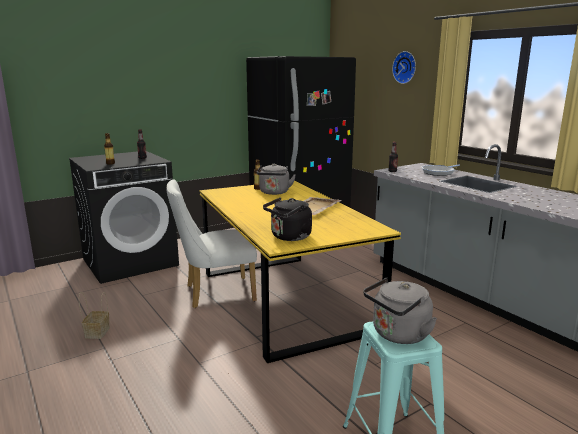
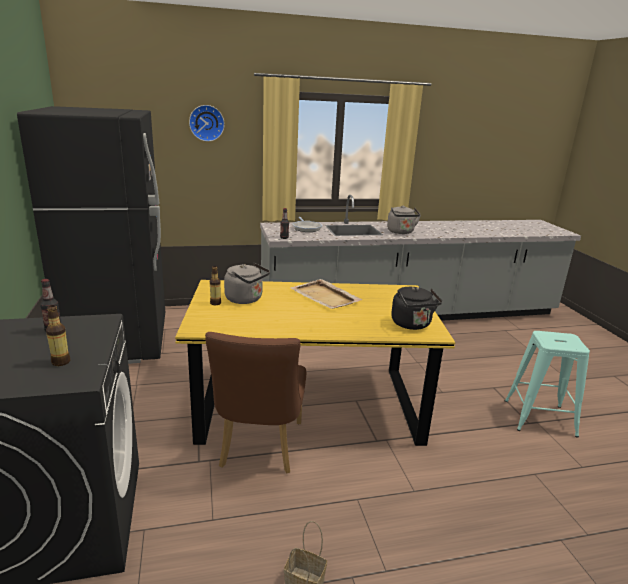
camera: 70 degrees left, 5 degrees up
white chair [166,179,257,308] -> brown chair [205,332,306,474]
grey kettle [363,278,437,344] -> grey kettle moved to [387,206,421,234]

